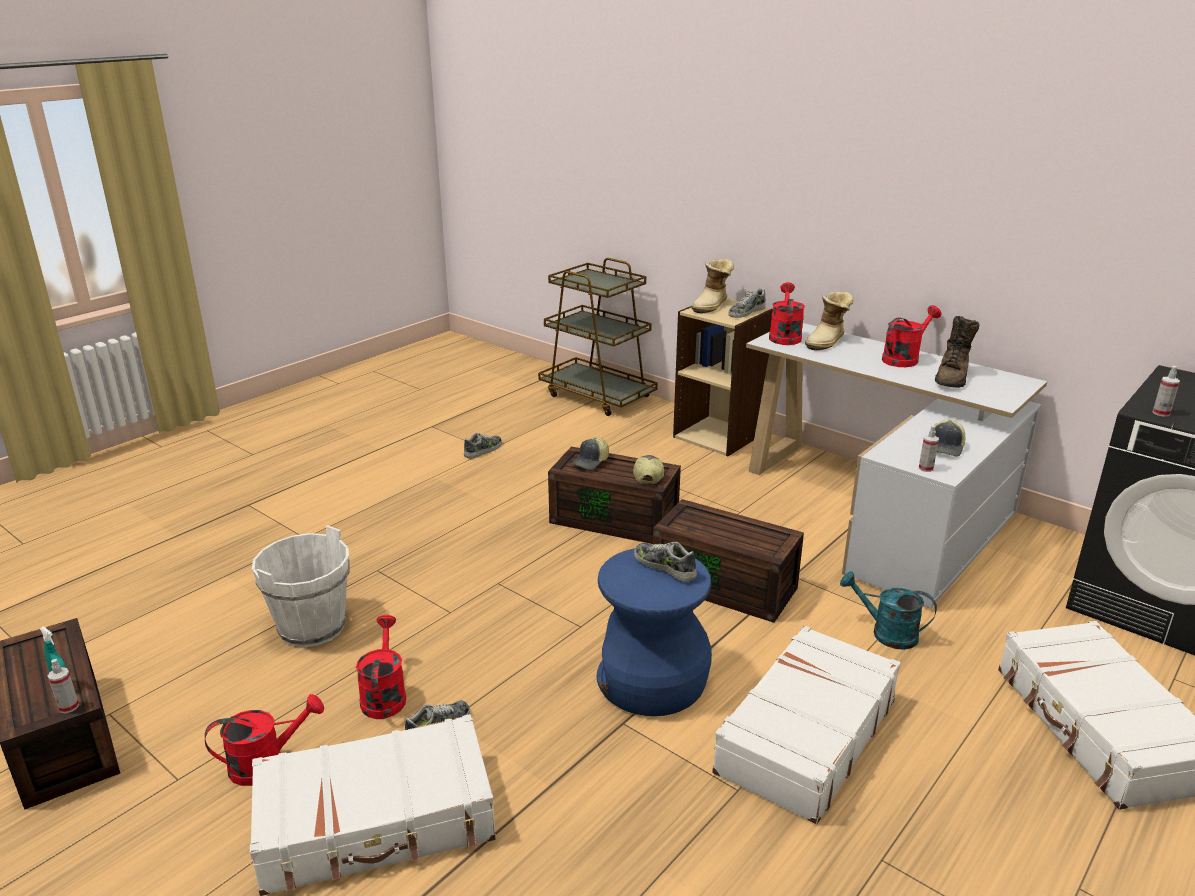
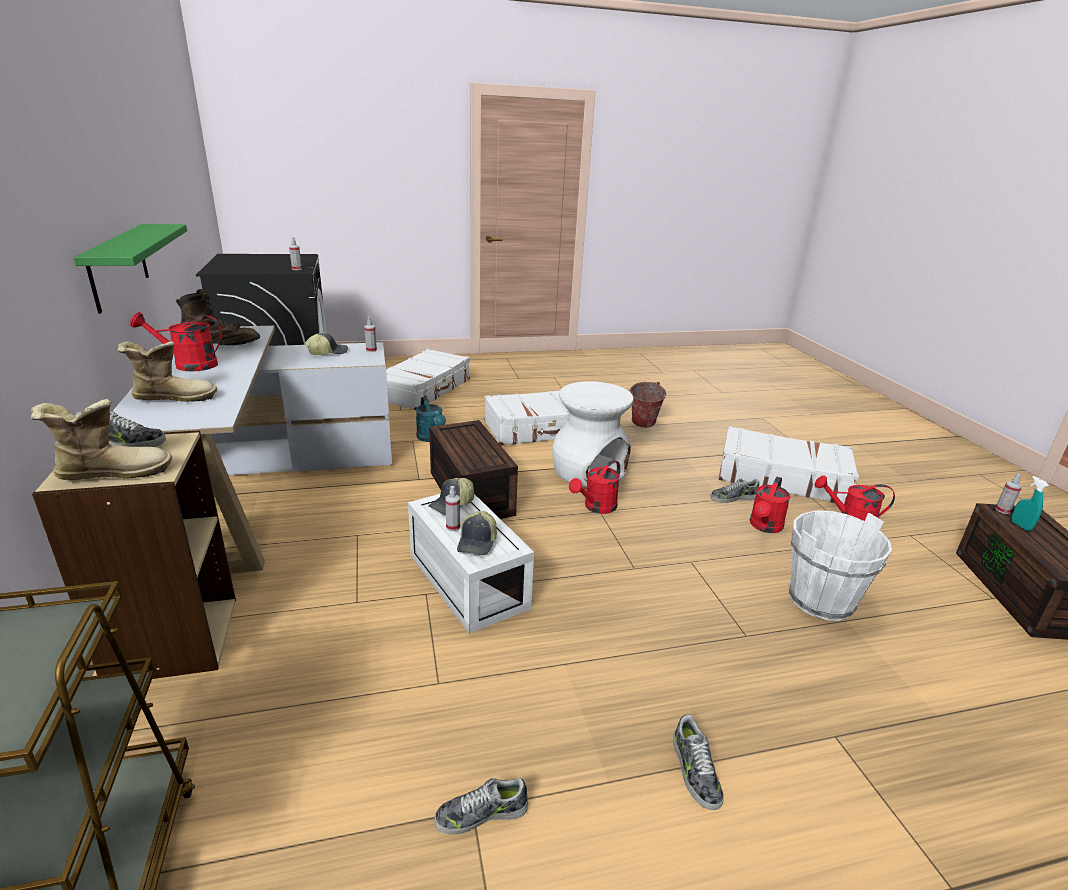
camera: 145 degrees left, 0 degrees up
brown storage box [548,447,681,544] -> white storage box [408,494,534,634]
cap [571,438,609,470] -> cap turned 120 degrees clockwise [457,511,497,555]
blue stool [596,548,712,716] -> white stool [552,381,634,487]
shoe [634,542,697,582] -> shoe moved to [673,715,724,810]
red watering can [769,282,805,345] -> red watering can moved to [569,460,621,514]
none -> green shelf [74,224,187,314]
none -> spray bottle [445,486,460,531]
none -> bucket [629,382,666,428]

